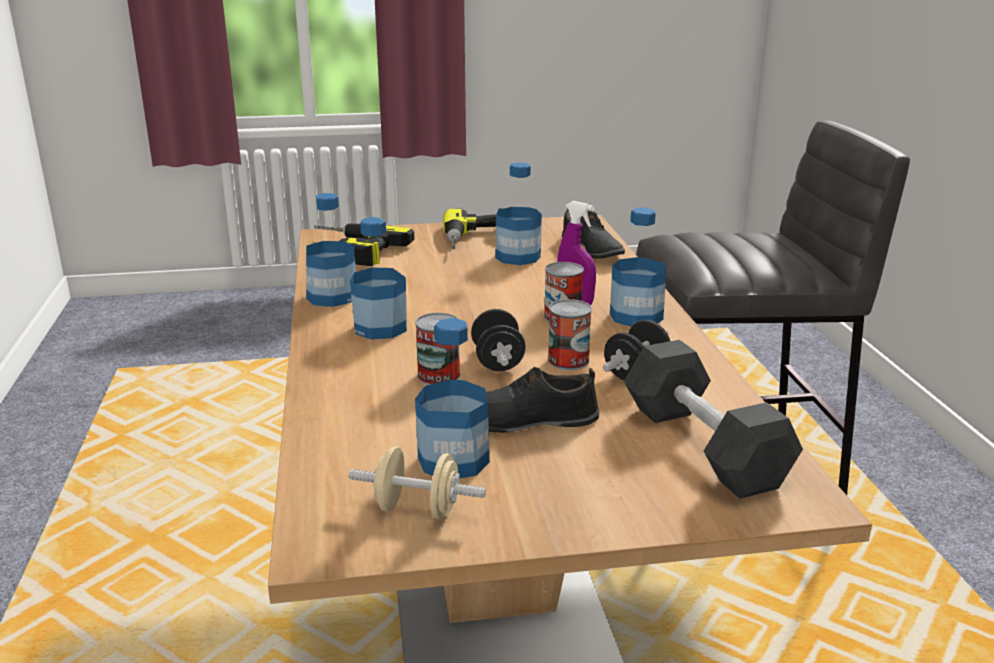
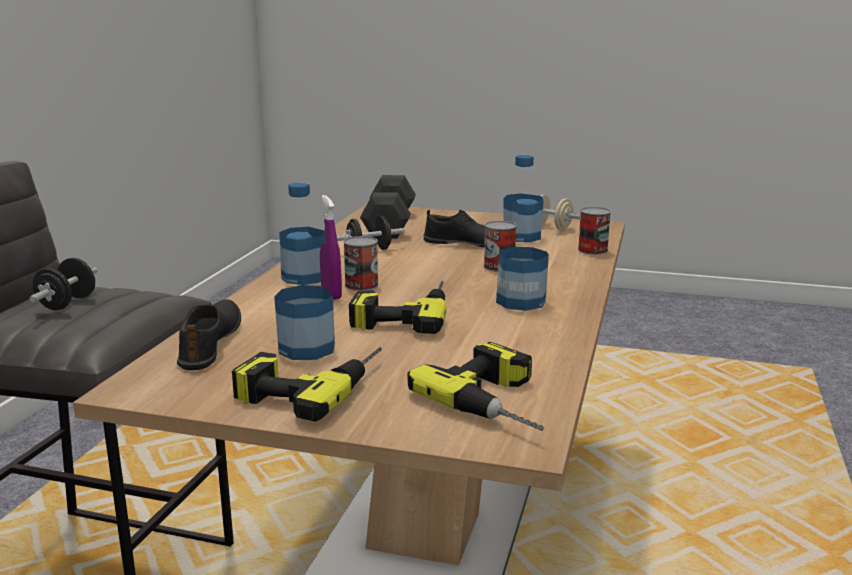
camera: 155 degrees left, 5 degrees down
bottle [306,193,356,307] -> none
black dumbbell [471,309,526,371] -> black dumbbell moved to [30,258,97,310]
can [548,299,592,370] -> can moved to [578,207,611,255]
none -> power drill [349,281,447,334]

